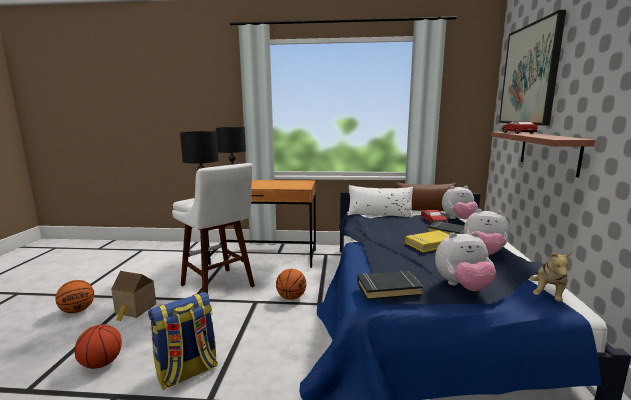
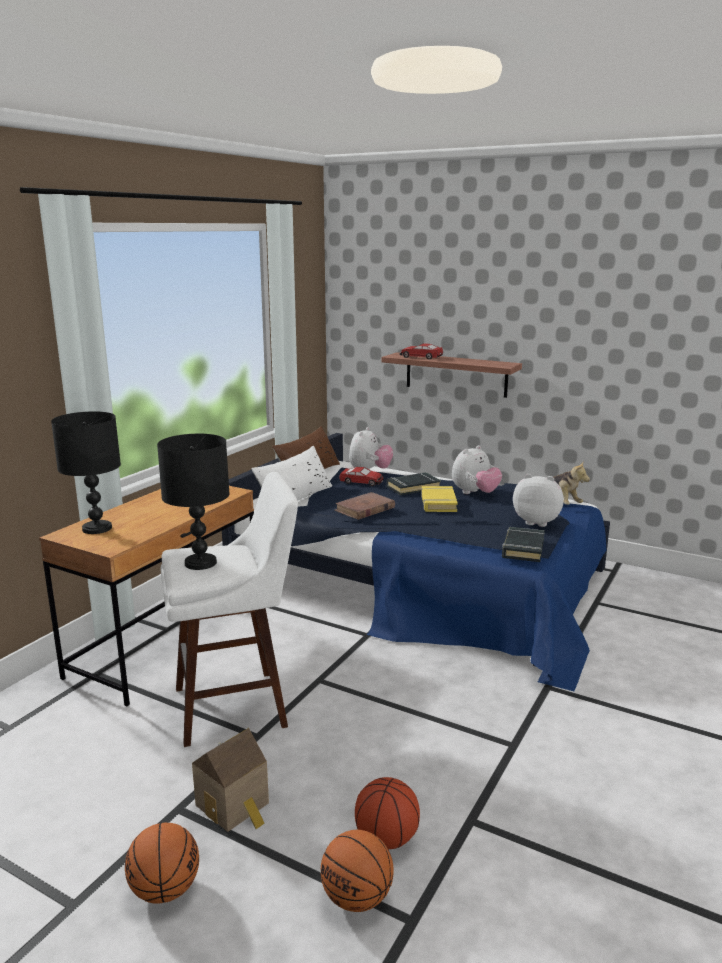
camera: 65 degrees left, 5 degrees up
backpack [148,292,218,390] -> none
basketball [276,269,306,300] -> basketball moved to [321,830,394,912]
plush toy [435,232,496,291] -> plush toy turned 90 degrees counterclockwise [513,474,564,527]
picture [499,10,566,125] -> none
none -> brown book [335,492,395,520]

